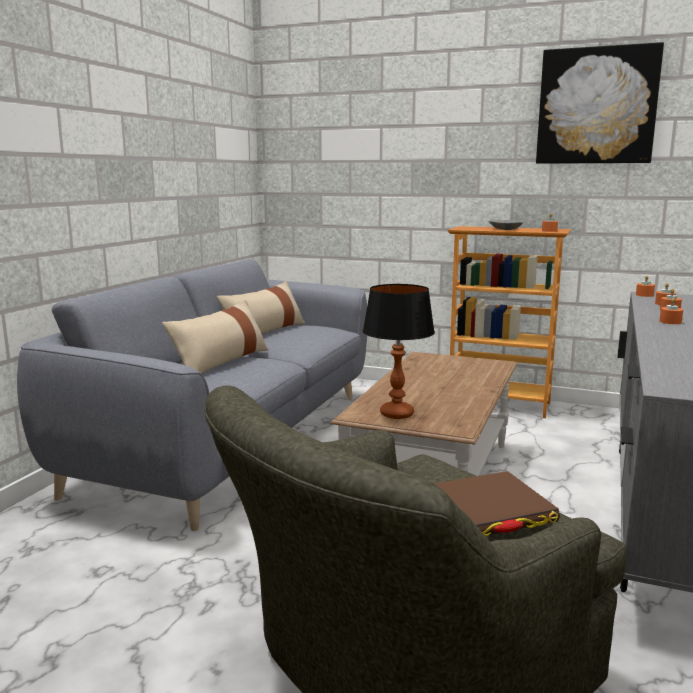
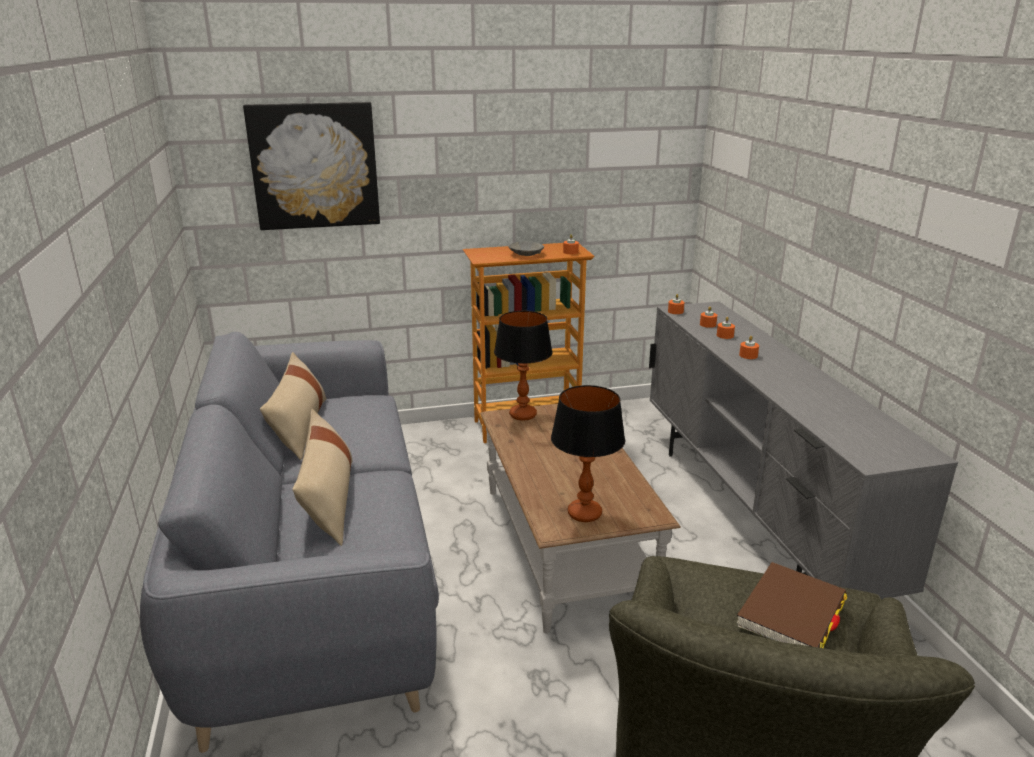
camera: 35 degrees left, 10 degrees up
picture [536,42,664,164] -> picture moved to [243,102,380,230]
none -> table lamp [494,311,553,421]

